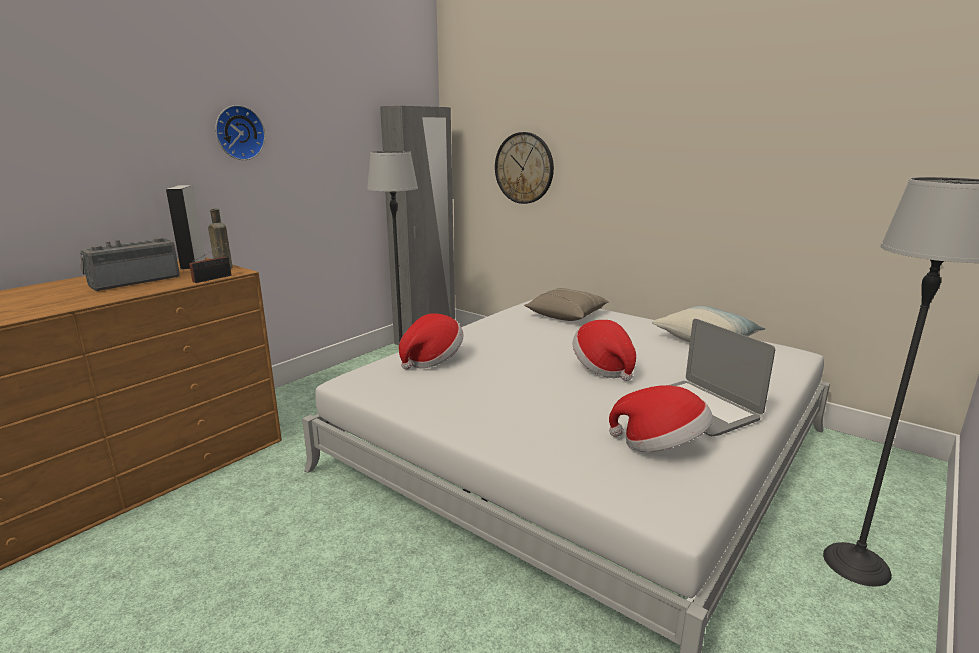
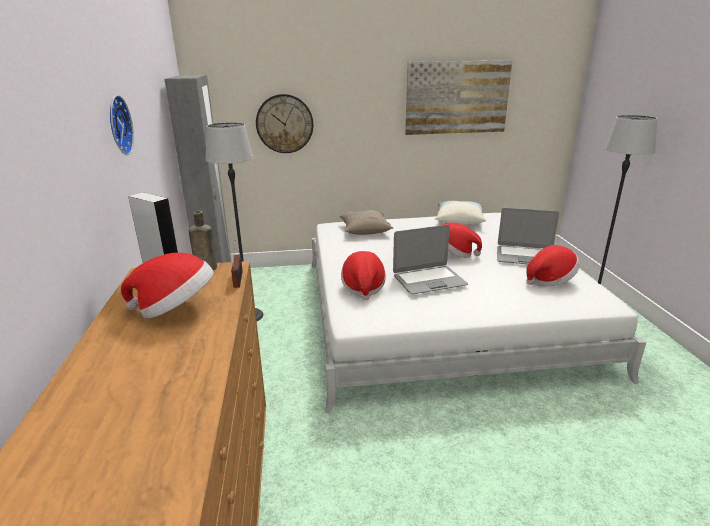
camera: 45 degrees left, 5 degrees up
radio [80,238,180,291] -> hat [121,253,214,318]
none -> laptop [393,225,468,294]
none -> picture [405,60,512,135]

